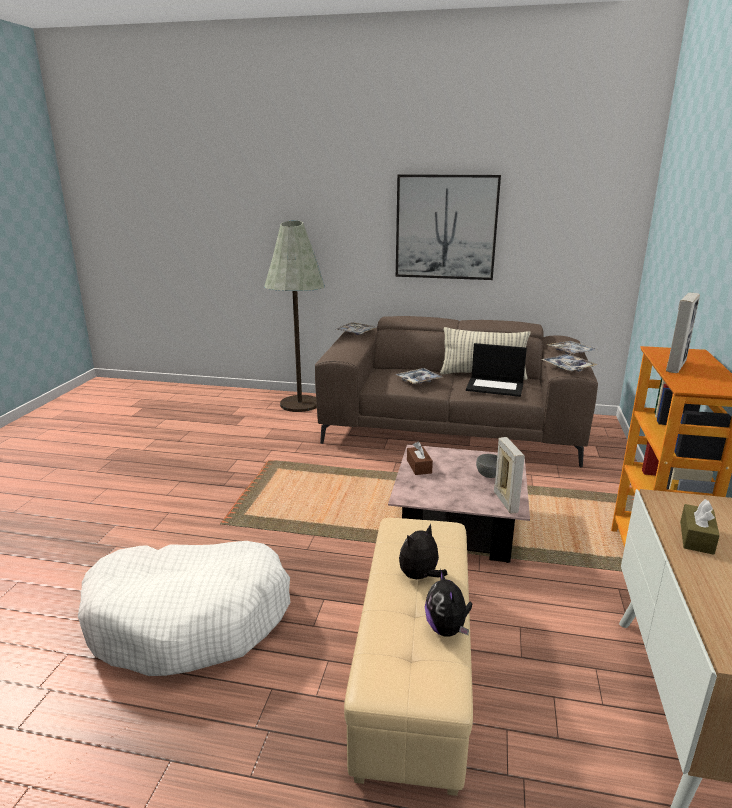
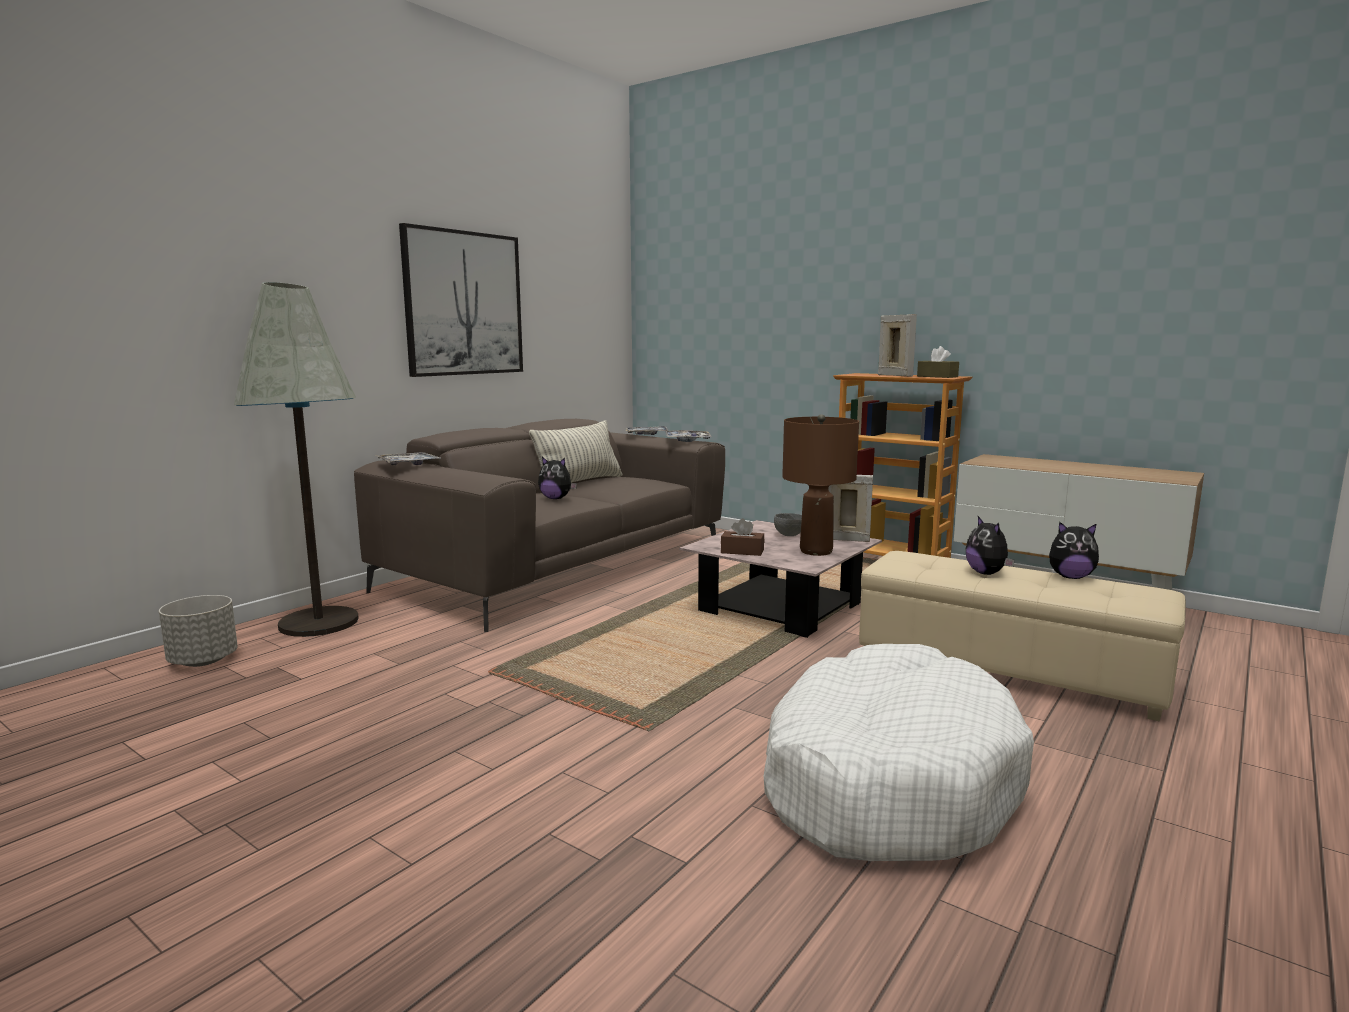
camera: 65 degrees left, 10 degrees down
tray [396,368,444,384] -> plush toy [538,457,577,499]
laptop [466,343,527,397] -> none
brown tissue box [680,499,720,555] -> brown tissue box moved to [917,346,959,378]
none -> grey planter [159,595,238,667]
none -> brown table lamp [782,414,859,556]

